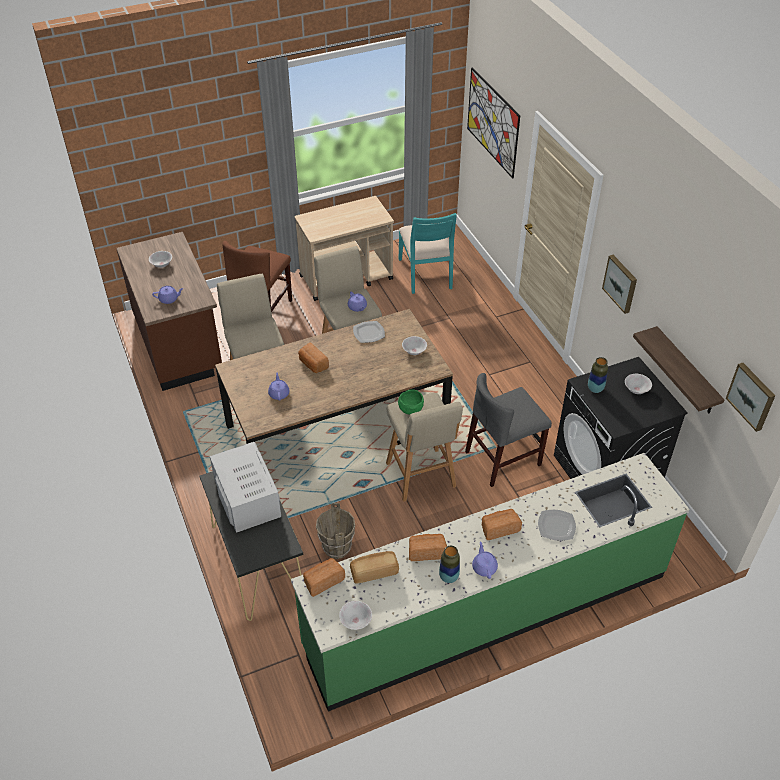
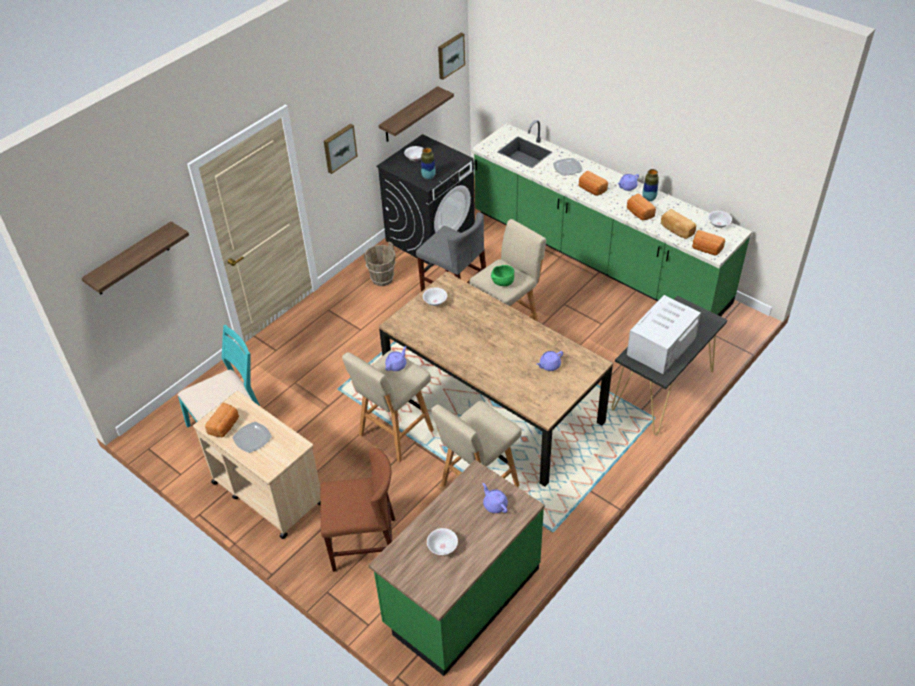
camera: 115 degrees left, 0 degrees up
brown counter [116,232,222,391] -> green counter [368,460,544,676]
bread [298,342,329,373] -> bread moved to [205,403,239,438]
brown bucket [316,503,355,559] -> brown bucket moved to [364,242,396,286]
plate [353,321,385,343] -> plate moved to [232,422,272,453]
picture [467,67,520,179] -> shelf [82,221,189,295]

